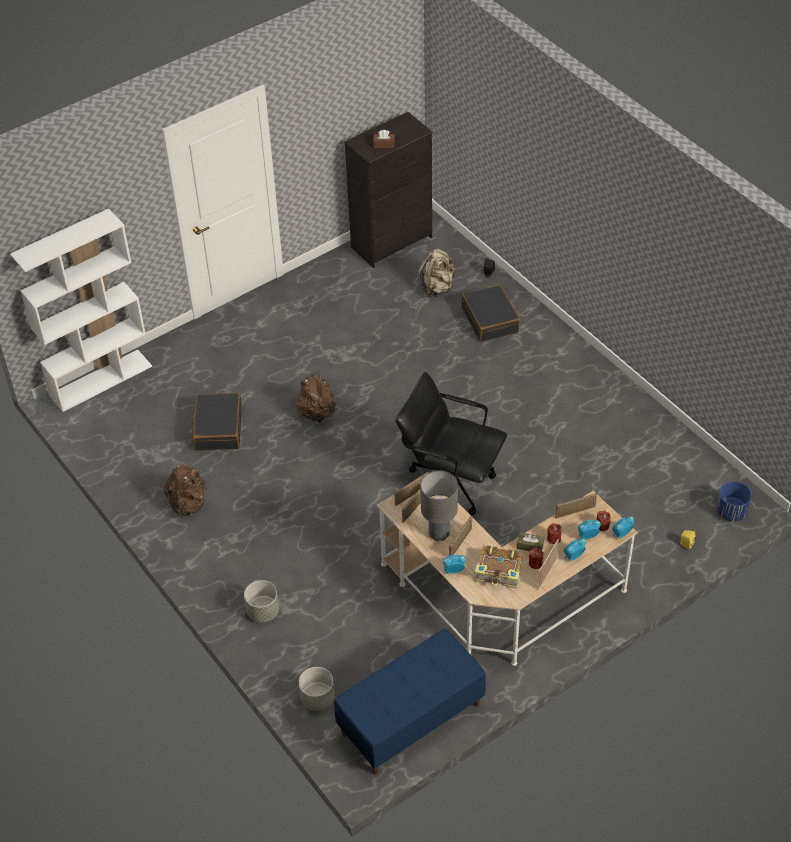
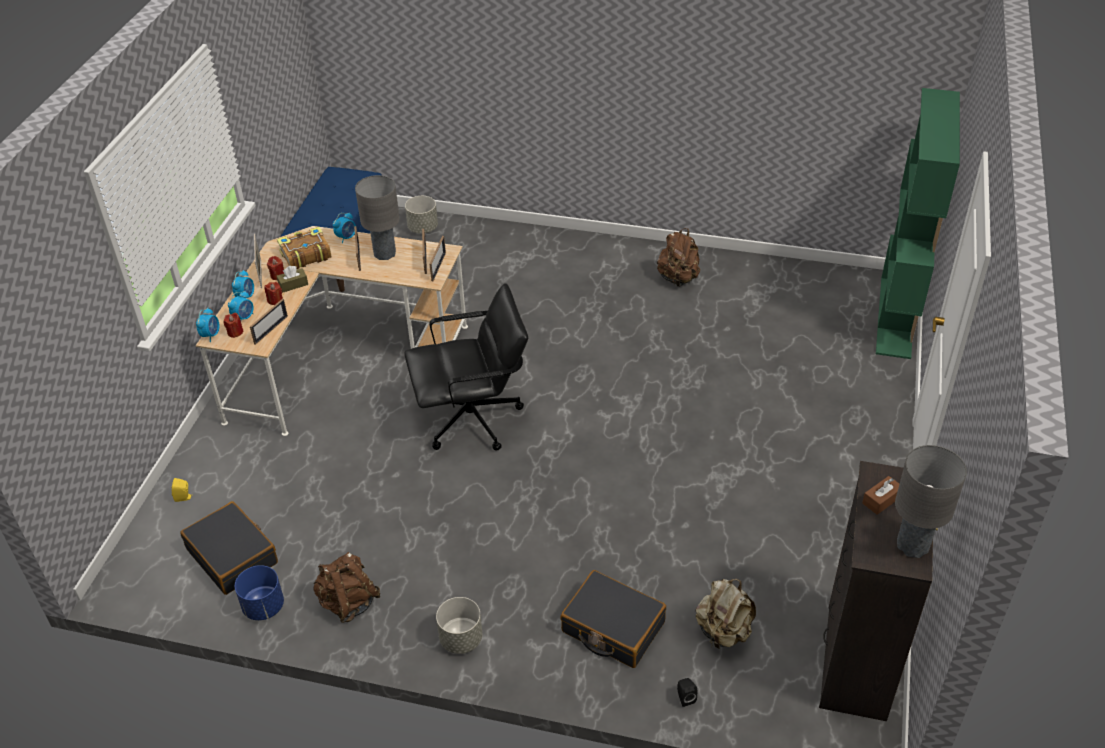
camera: 140 degrees right, 5 degrees down
white bookcase [10,208,152,412] -> green bookcase [876,88,960,359]
black suitcase [192,393,242,451] -> black suitcase moved to [180,501,278,595]
grey planter [244,580,279,622] -> grey planter moved to [436,597,482,654]
brown backpack [296,372,336,423] -> brown backpack moved to [313,552,380,623]
blue planter [716,482,751,522] -> blue planter moved to [235,565,284,620]
none -> grey table lamp [895,445,967,558]

